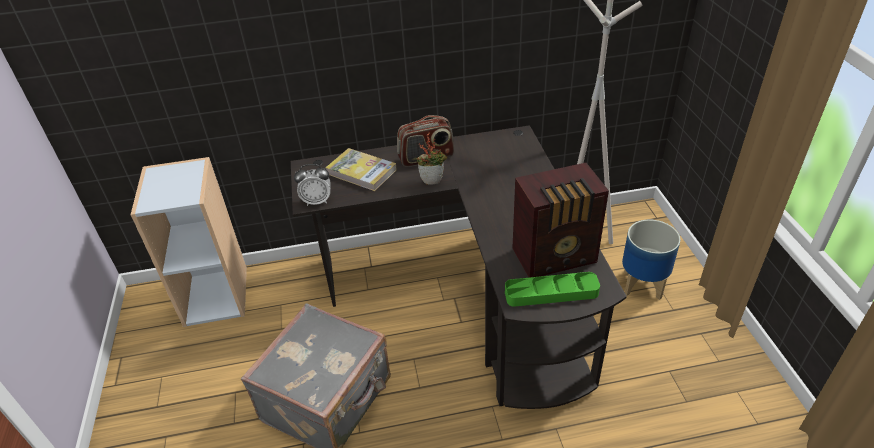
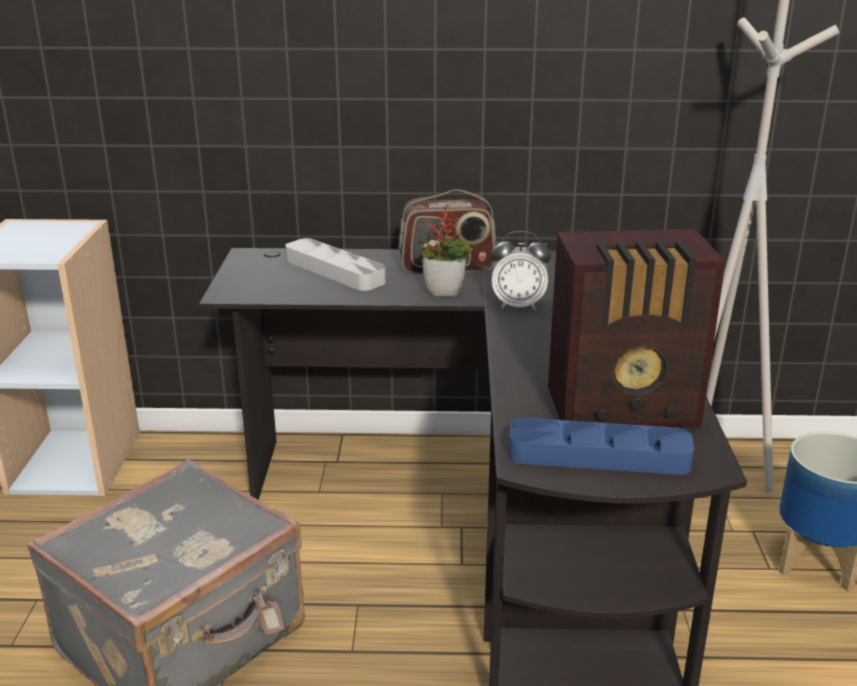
camera: 10 degrees right, 15 degrees down
alarm clock [294,164,331,206] -> alarm clock moved to [491,231,551,310]
book [326,148,397,191] -> grey tray [285,238,386,291]
green tray [505,272,600,307] -> blue tray [509,418,694,475]

